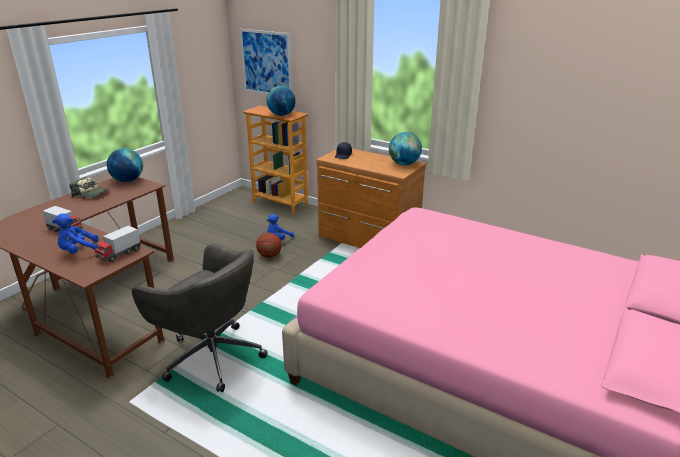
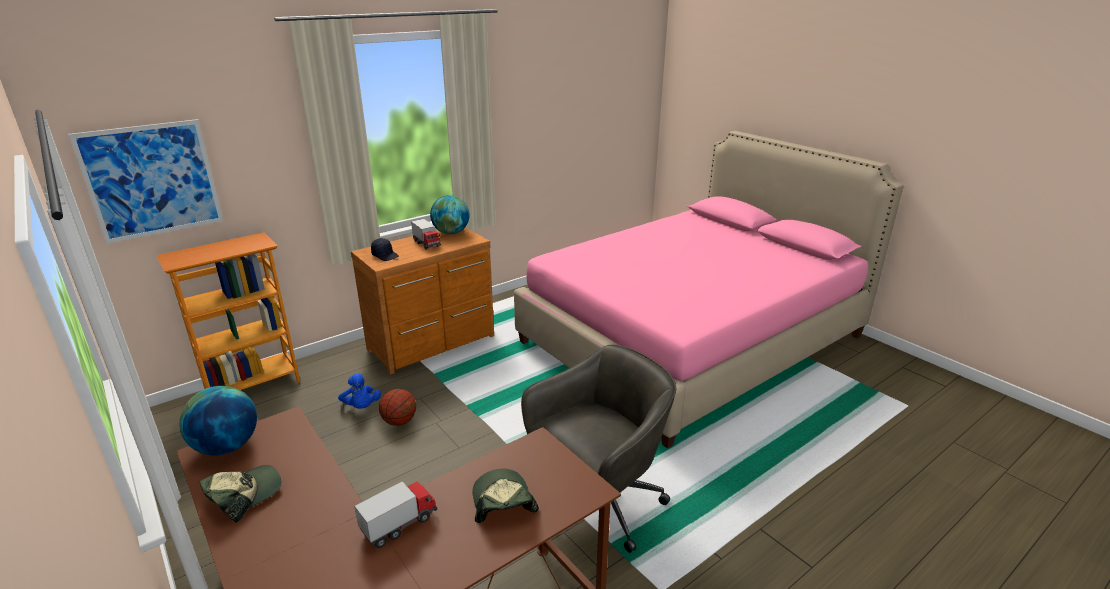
camera: 70 degrees left, 0 degrees up
blue plush toy [52,213,100,254] -> cap [472,469,539,523]
toy truck [95,225,140,262] -> toy truck moved to [411,219,441,249]
globe [267,86,296,116] -> none

